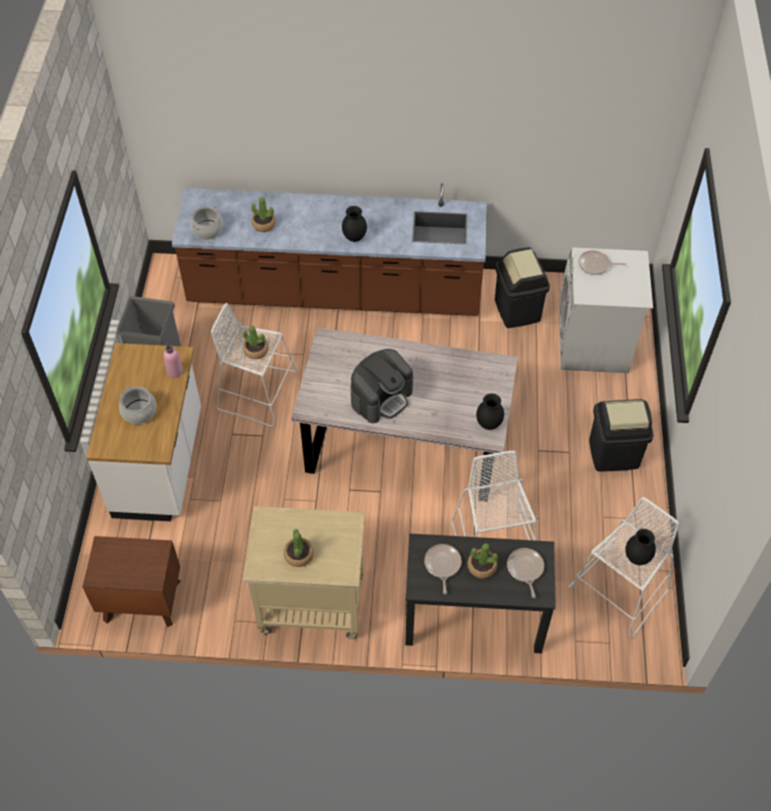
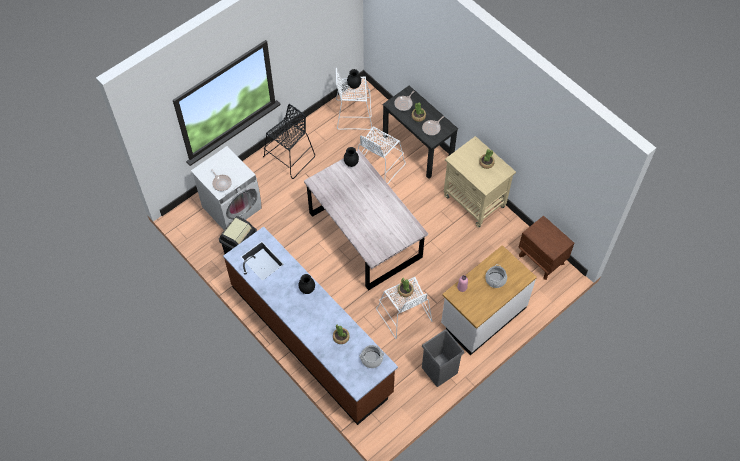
camera: 135 degrees left, 5 degrees up
coffee machine [351,349,413,423] -> none
black trash can [589,399,653,472] -> black stool [263,104,315,179]

